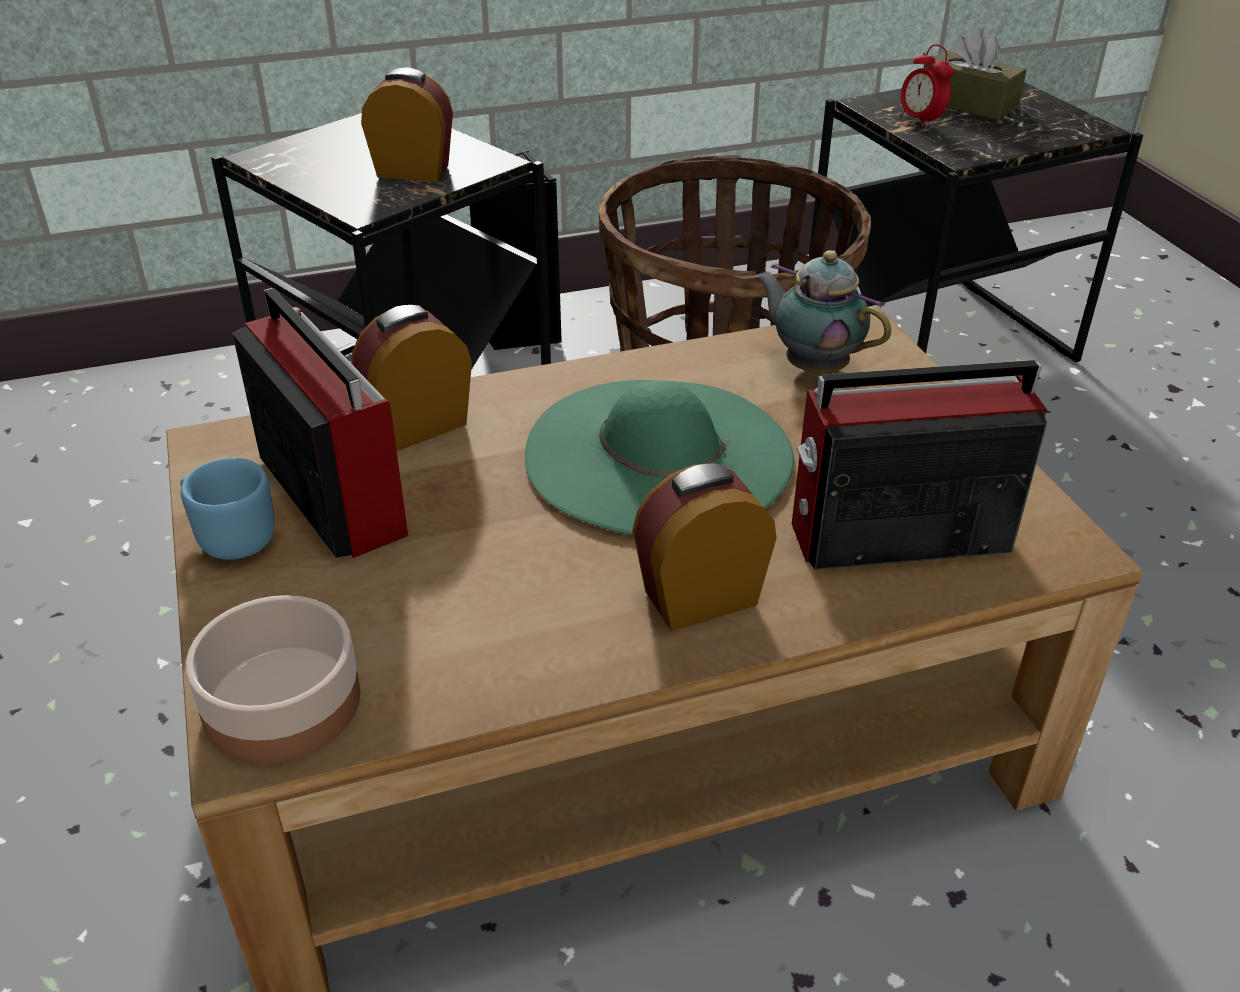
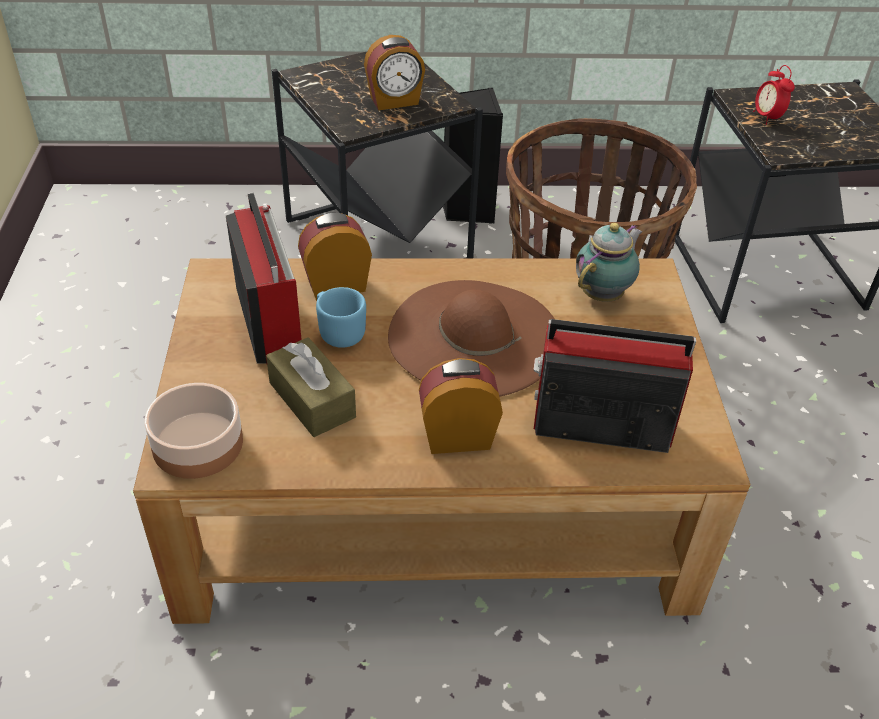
camera: 15 degrees right, 5 degrees up
blue mug [180,458,275,560] -> blue mug moved to [316,287,366,348]
alarm clock [361,67,453,182] -> alarm clock turned 135 degrees clockwise [364,35,425,110]
green hat [525,380,794,535] -> brown hat [388,280,554,397]
teapot [755,250,891,373] -> teapot turned 75 degrees clockwise [576,223,642,302]
brown tissue box [923,28,1027,121] -> brown tissue box moved to [266,337,356,437]

